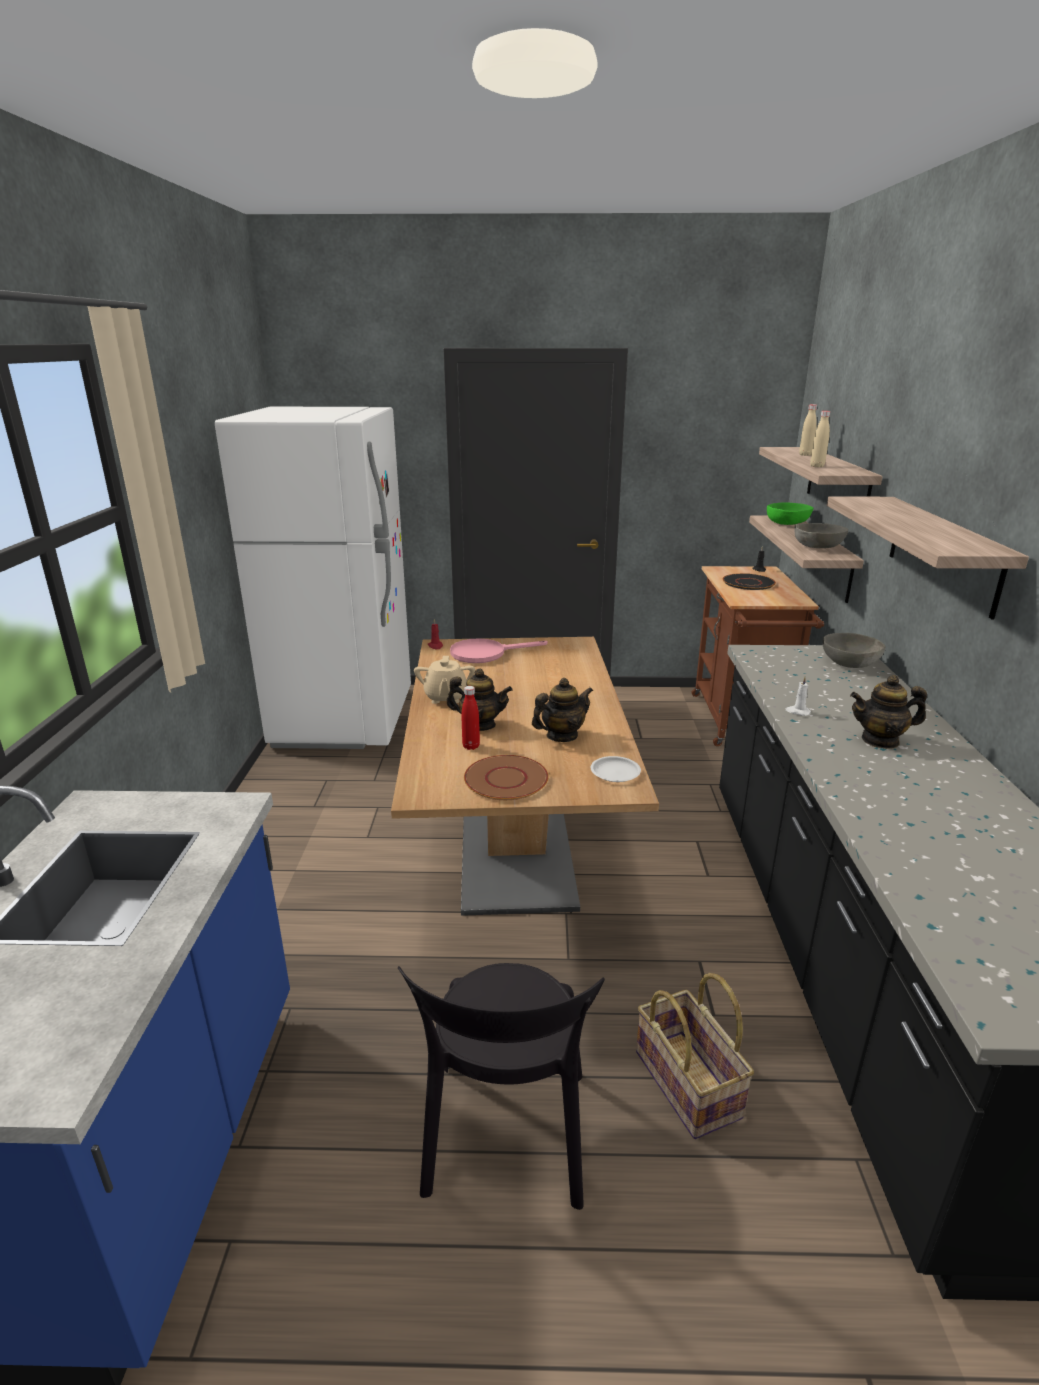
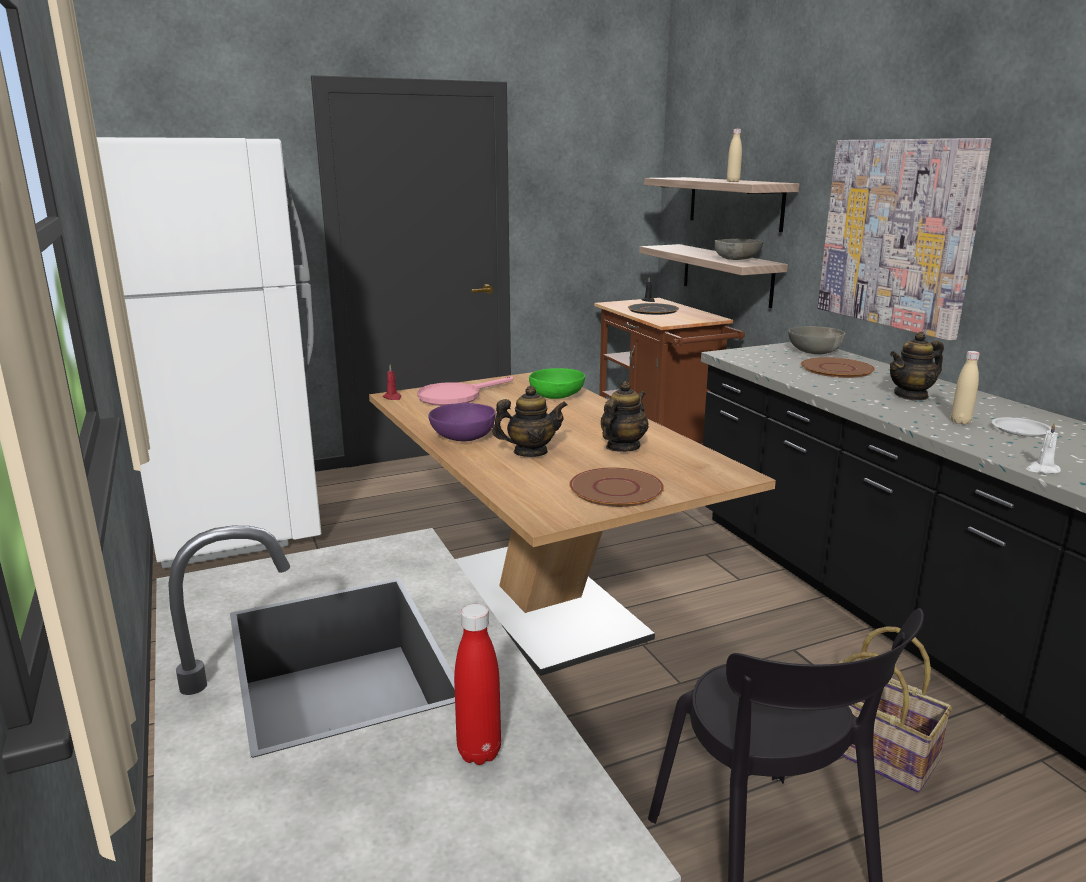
camera: 25 degrees left, 5 degrees down
beige teapot [414,656,475,704] -> purple bowl [428,403,496,441]
red bottle [461,686,480,750] -> red bottle moved to [454,604,501,765]
white plate [591,756,641,782] -> white plate moved to [992,417,1051,437]
green bowl [767,503,813,525] -> green bowl moved to [529,368,585,399]
white candle [786,677,811,716] -> white candle moved to [1026,422,1061,473]
beige bottle [799,404,817,456] -> beige bottle moved to [951,351,980,425]
shelf [827,496,1029,619] -> picture [818,138,992,341]
none -> brown plate [801,357,875,378]

